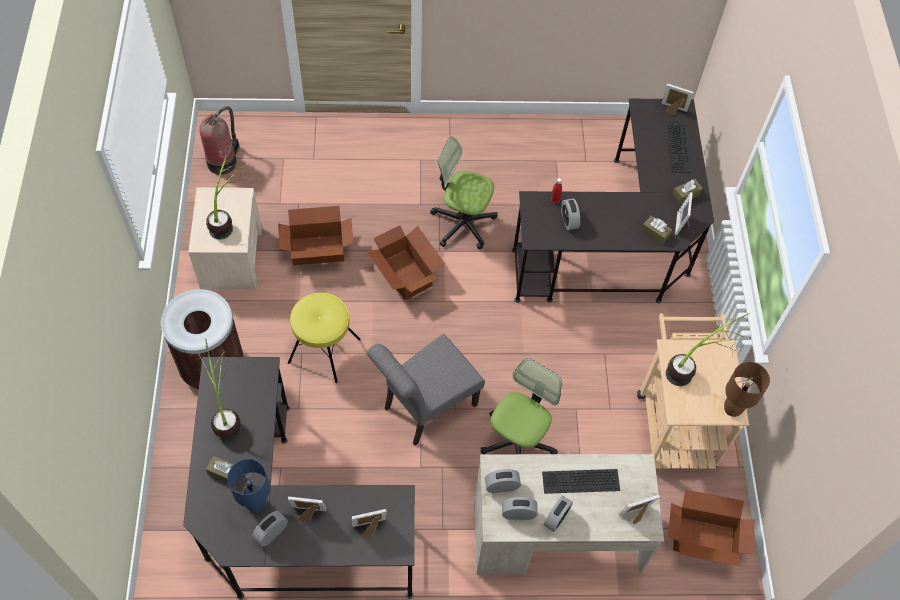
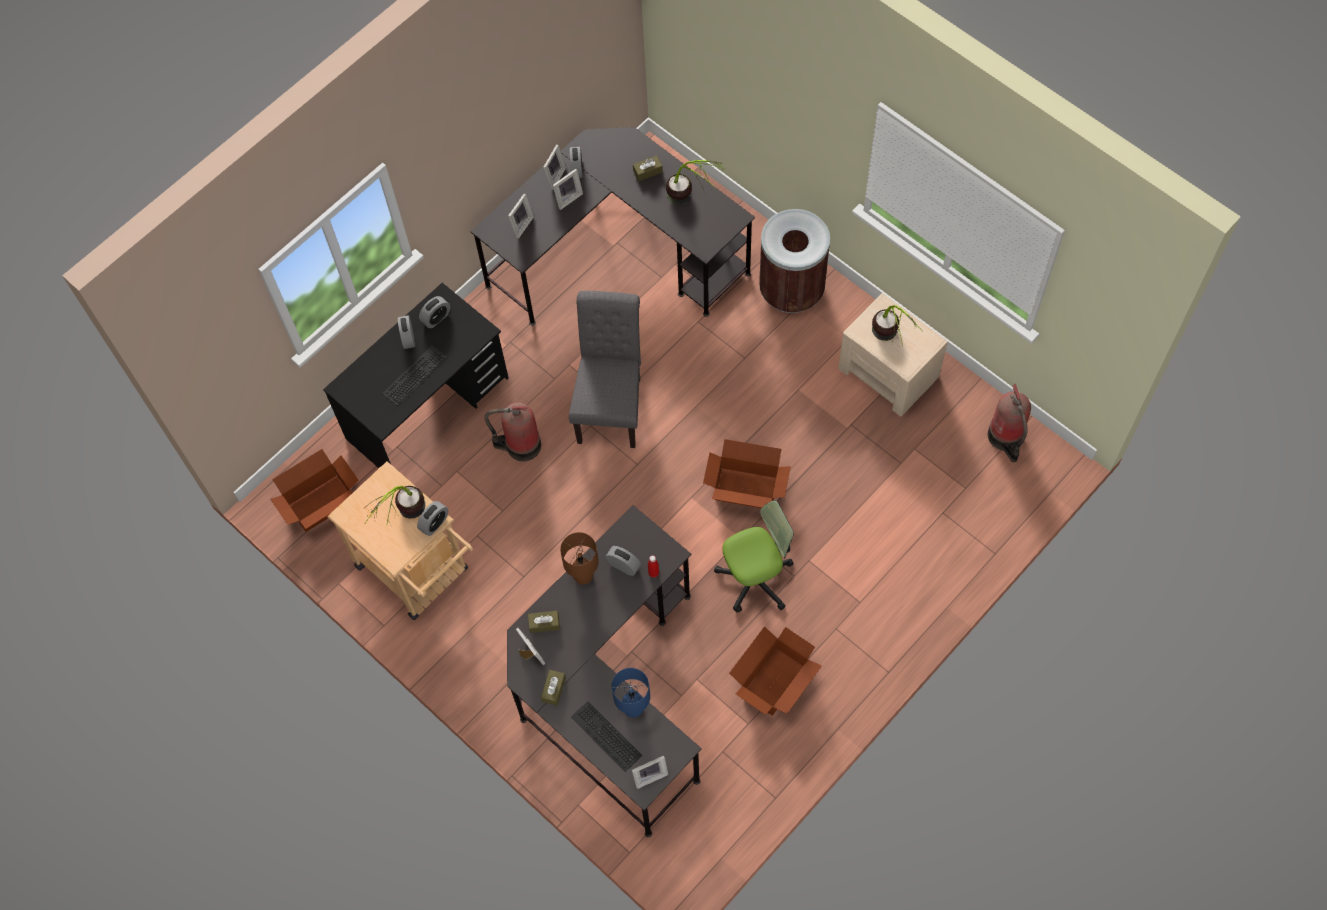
camera: 140 degrees right, 5 degrees up
blue table lamp [228,459,270,513] -> blue table lamp moved to [612,668,650,718]
cardboard box [278,206,354,265] -> cardboard box moved to [729,626,822,716]
yellow stool [288,293,361,383] -> none
beige desk [474,454,664,575] -> black desk [323,283,509,468]
office chair [481,358,562,454] -> fire extinguisher [484,403,541,461]
alarm clock [485,469,521,493] -> alarm clock moved to [417,501,448,536]
picture frame [618,495,660,524] -> picture frame moved to [544,144,566,190]
brown table lamp [724,362,770,417] -> brown table lamp moved to [560,532,599,585]

